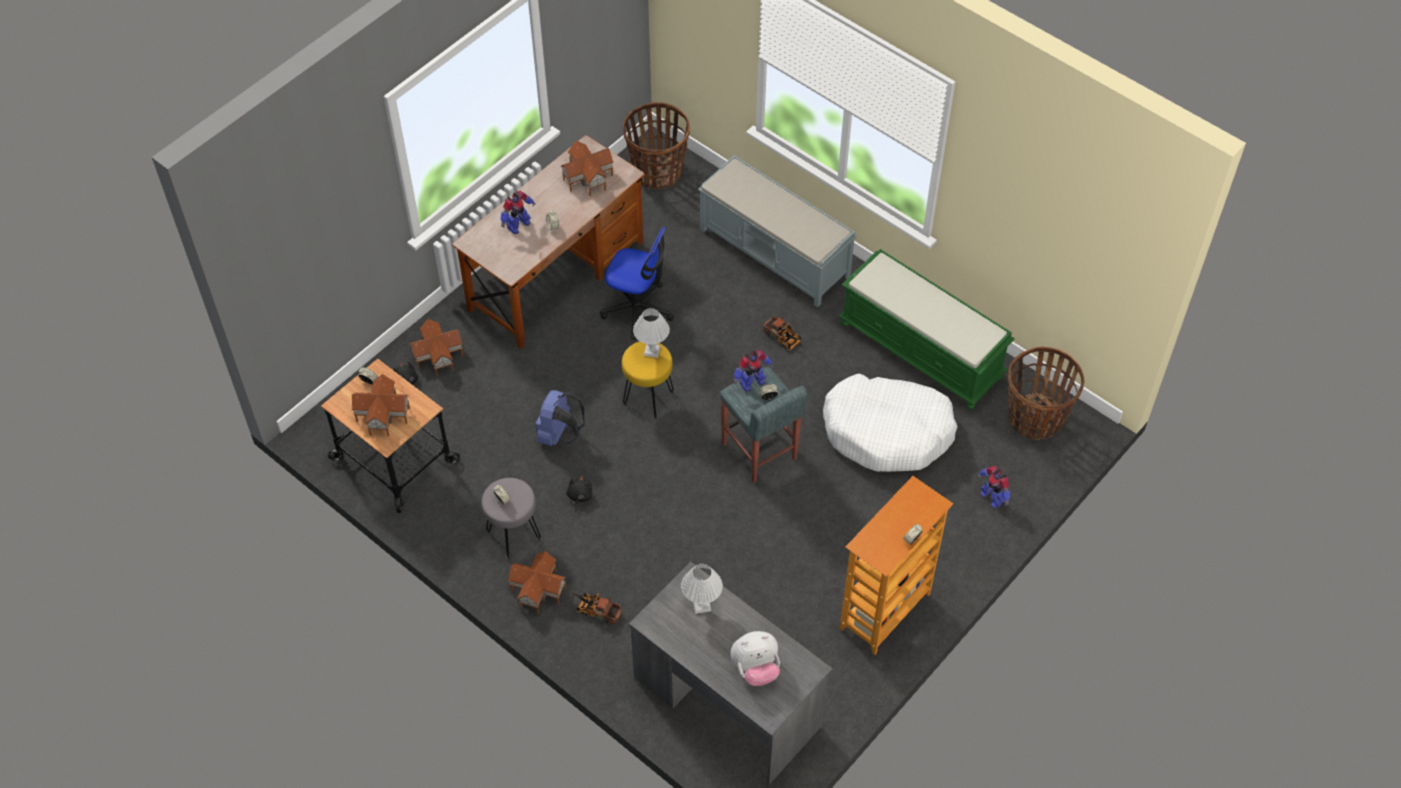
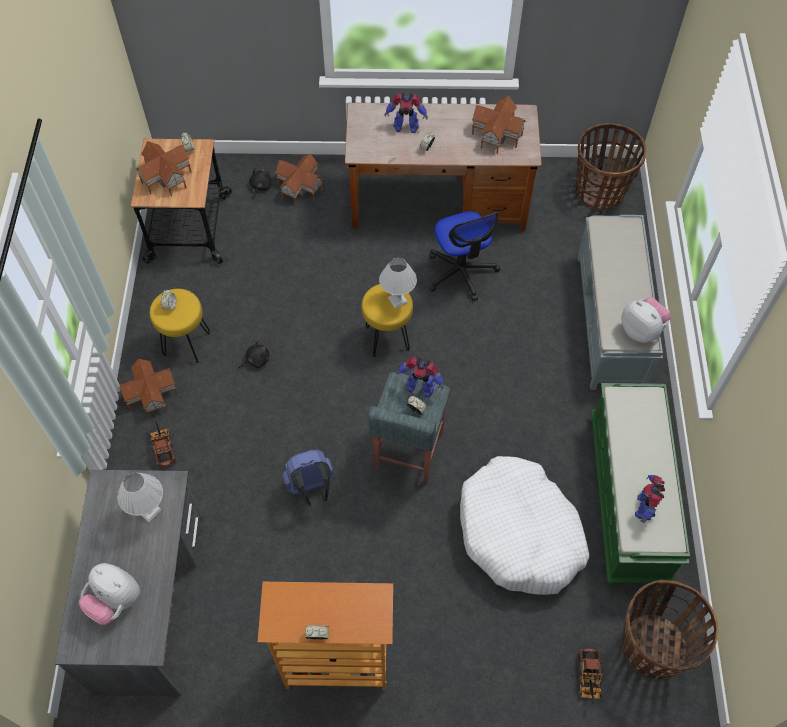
camera: 50 degrees right, 5 degrees up
grey stool [482,478,541,559] -> yellow stool [150,289,210,363]
blue backpack [536,390,585,446] -> blue backpack moved to [283,449,334,506]
toy truck [763,315,801,350] -> toy truck moved to [578,649,604,705]
toy robot [977,466,1010,508] -> toy robot moved to [635,475,665,523]
none -> plush toy [621,297,671,343]

